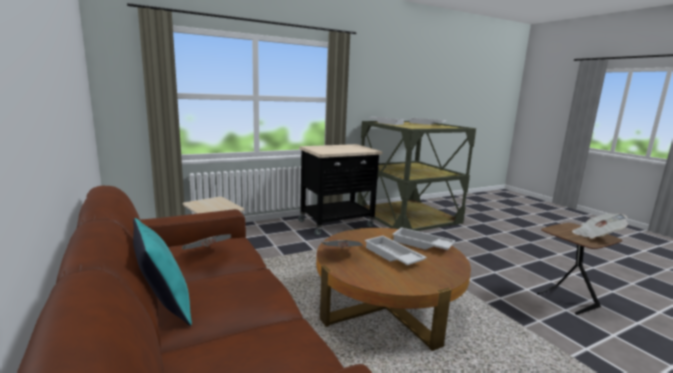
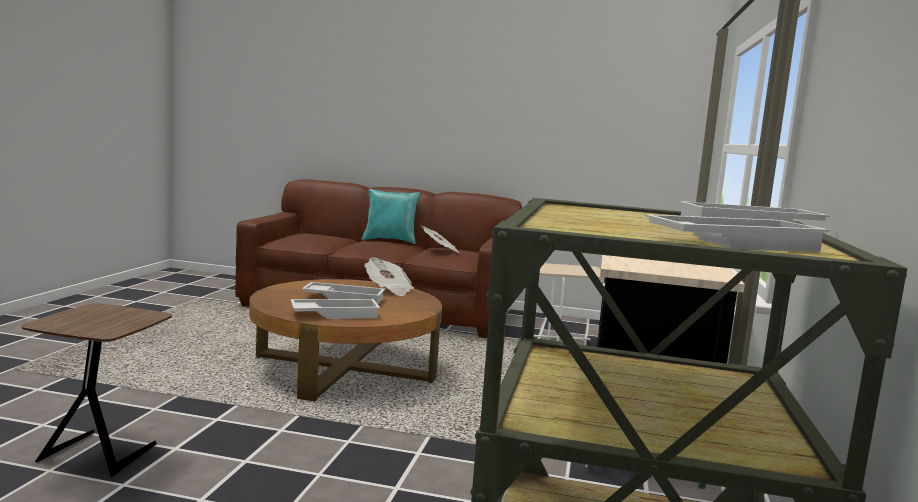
camera: 130 degrees right, 5 degrees down
newspaper [572,213,628,239] -> none

